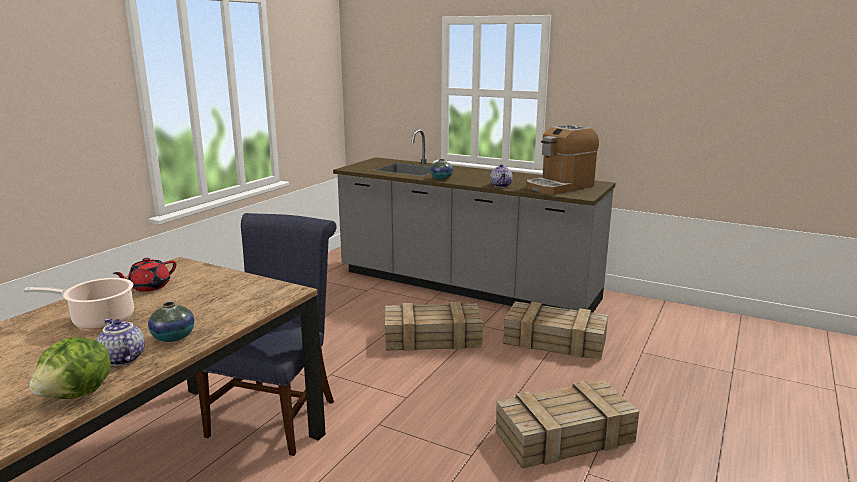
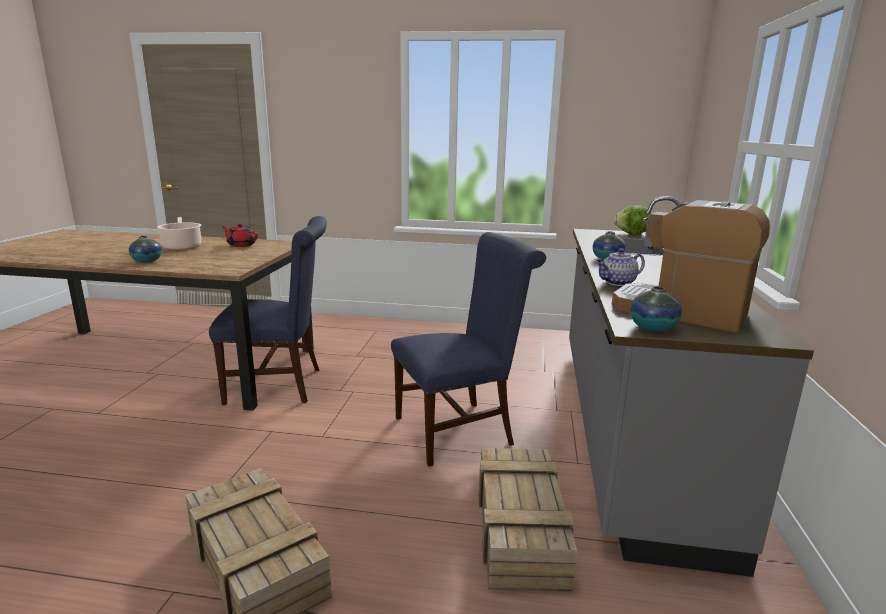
camera: 70 degrees right, 0 degrees up
lettuce [29,337,111,399] -> lettuce moved to [613,205,652,234]
teapot [96,318,145,366] -> none
crate [385,302,483,351] -> blue chair [391,232,546,466]
none -> vase [630,287,682,332]

